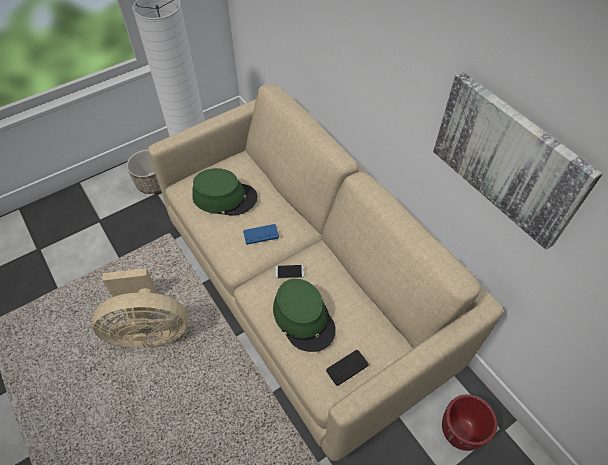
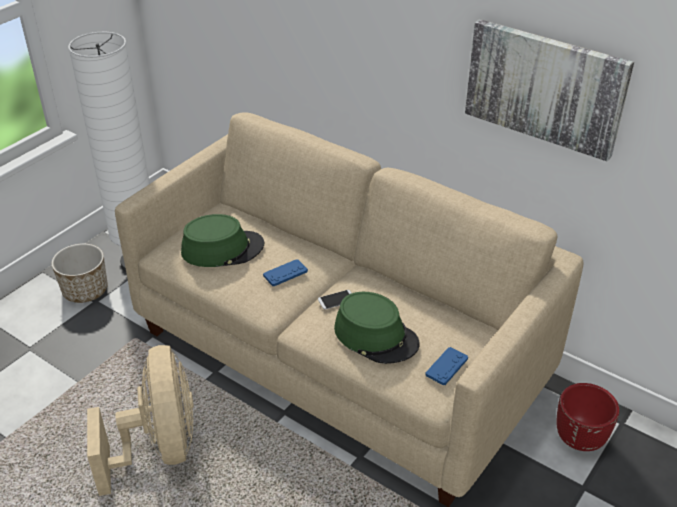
camera: 20 degrees left, 15 degrees down
beige fan [92,268,188,347] -> beige fan turned 75 degrees counterclockwise [87,345,194,496]
black game controller [326,350,369,386] -> blue game controller [425,347,468,386]

